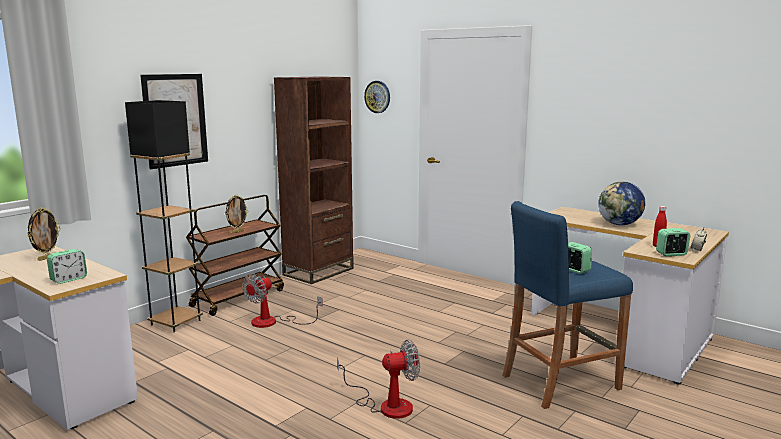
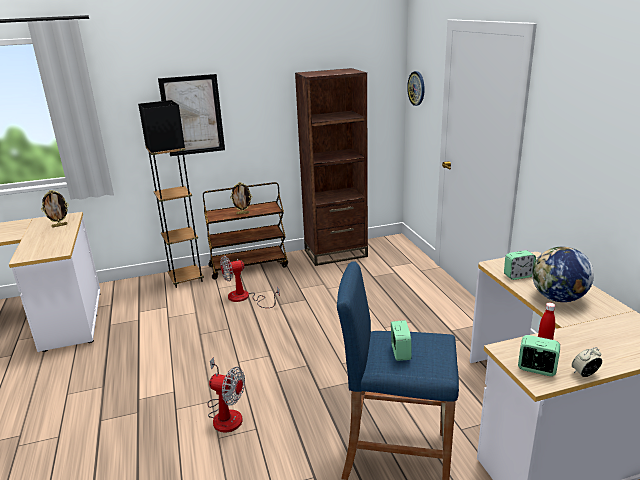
camera: 35 degrees right, 10 degrees up
alarm clock [47,249,87,284] -> alarm clock moved to [504,250,536,280]

